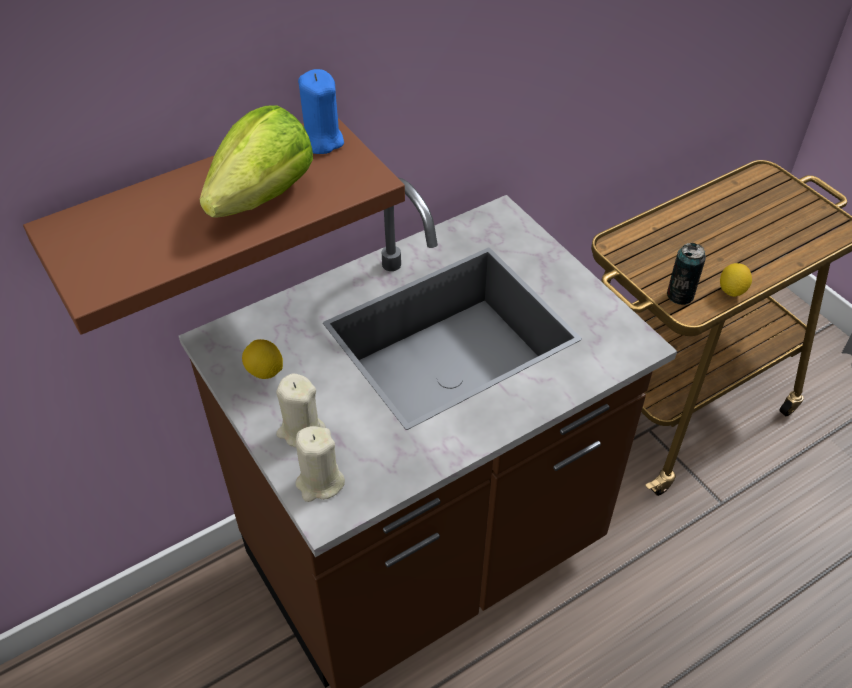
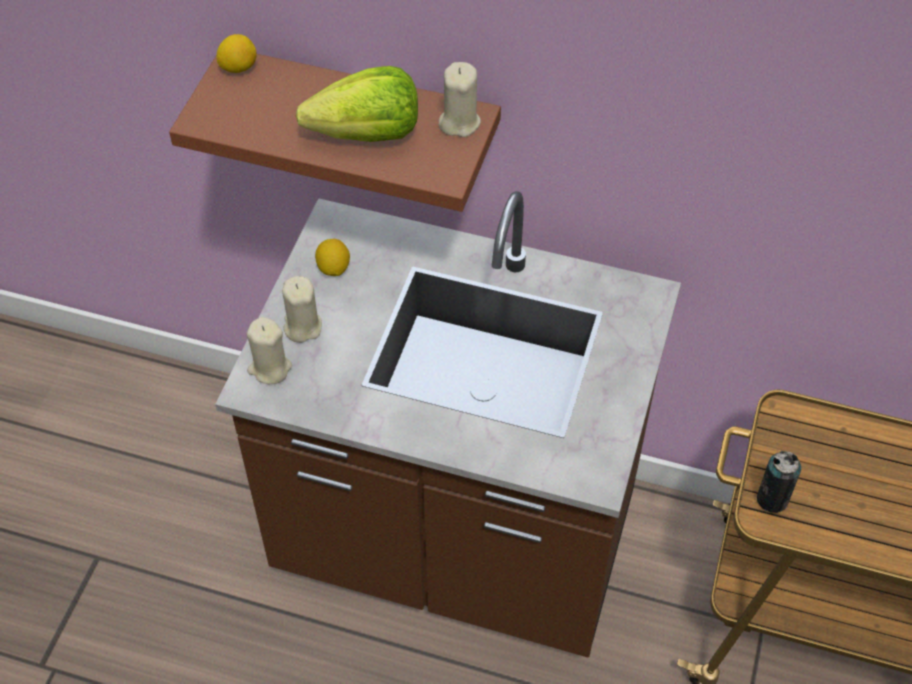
camera: 50 degrees right, 5 degrees up
blue candle [298,69,344,154] -> beige candle [439,62,481,137]
lemon [720,263,752,297] -> lemon moved to [216,34,257,73]

